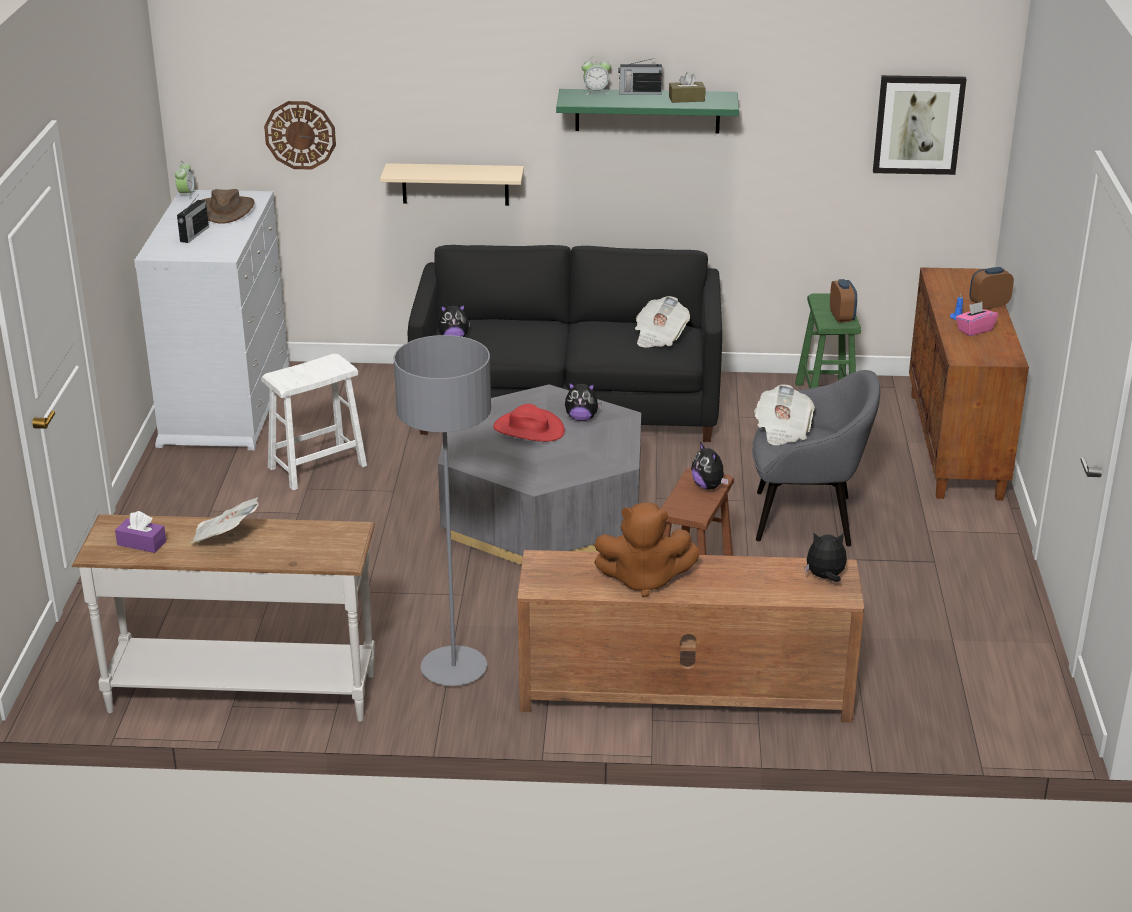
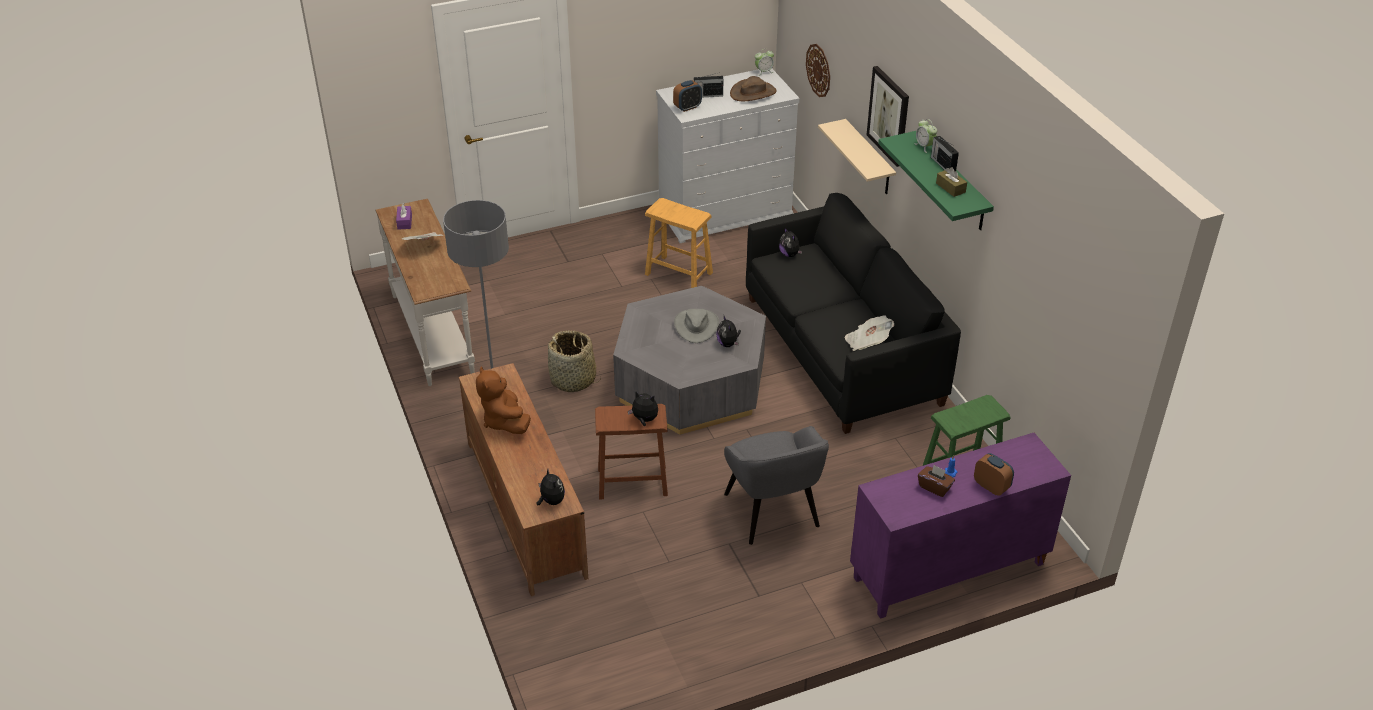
camera: 65 degrees right, 10 degrees up
white stool [261,354,367,491] -> brown stool [645,198,713,288]
red hat [493,404,565,442] -> grey hat [674,309,719,343]
plush toy [691,442,729,490] -> plush toy turned 75 degrees clockwise [628,391,658,426]
newspaper [754,384,815,445] -> none
alarm clock [830,279,857,323] -> alarm clock moved to [673,80,702,112]
picture [873,75,967,175] -> picture moved to [867,66,909,167]
brown cabinet [909,267,1029,500] -> purple cabinet [850,433,1071,619]
pink tissue box [956,302,998,336] -> brown tissue box [918,465,955,497]
none -> basket [548,330,601,392]

